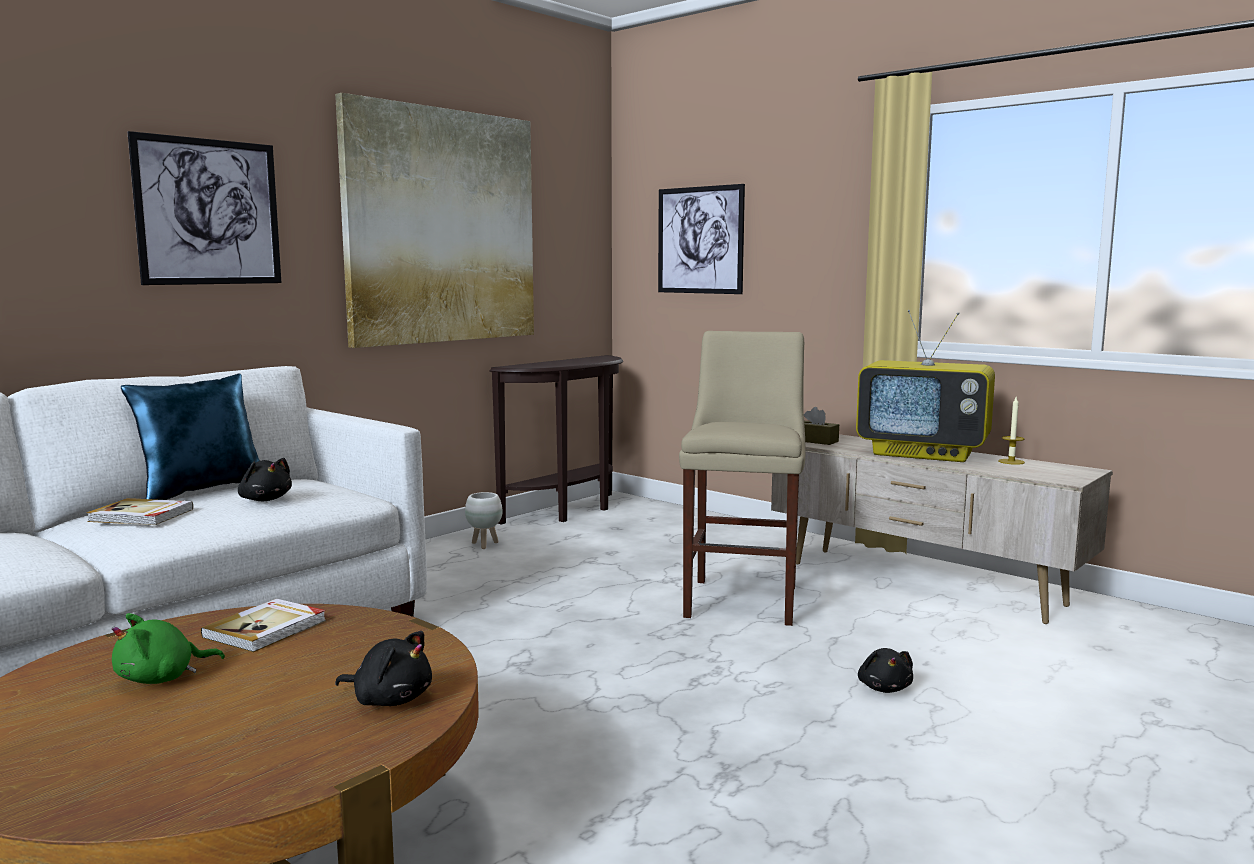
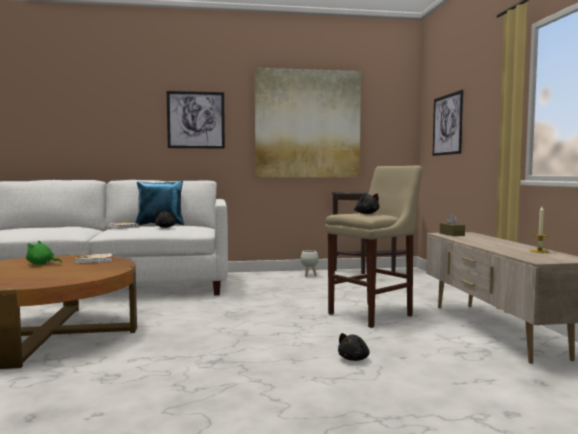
camera: 40 degrees right, 5 degrees down
black plush toy [335,631,432,706] -> black plush toy moved to [354,193,380,214]
television [856,310,995,462] -> none

